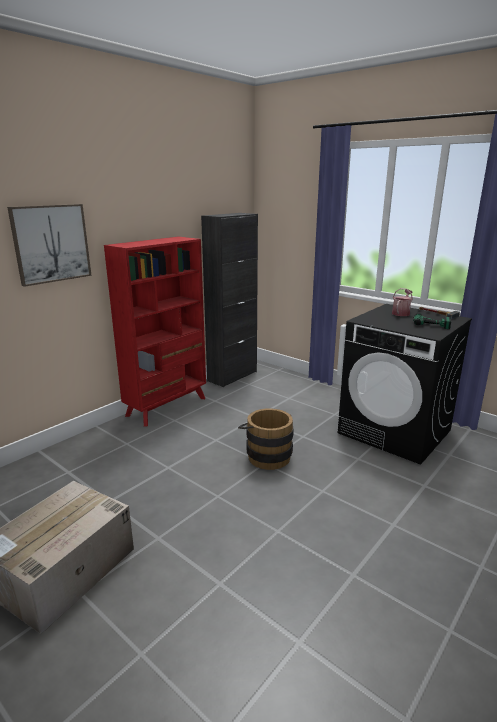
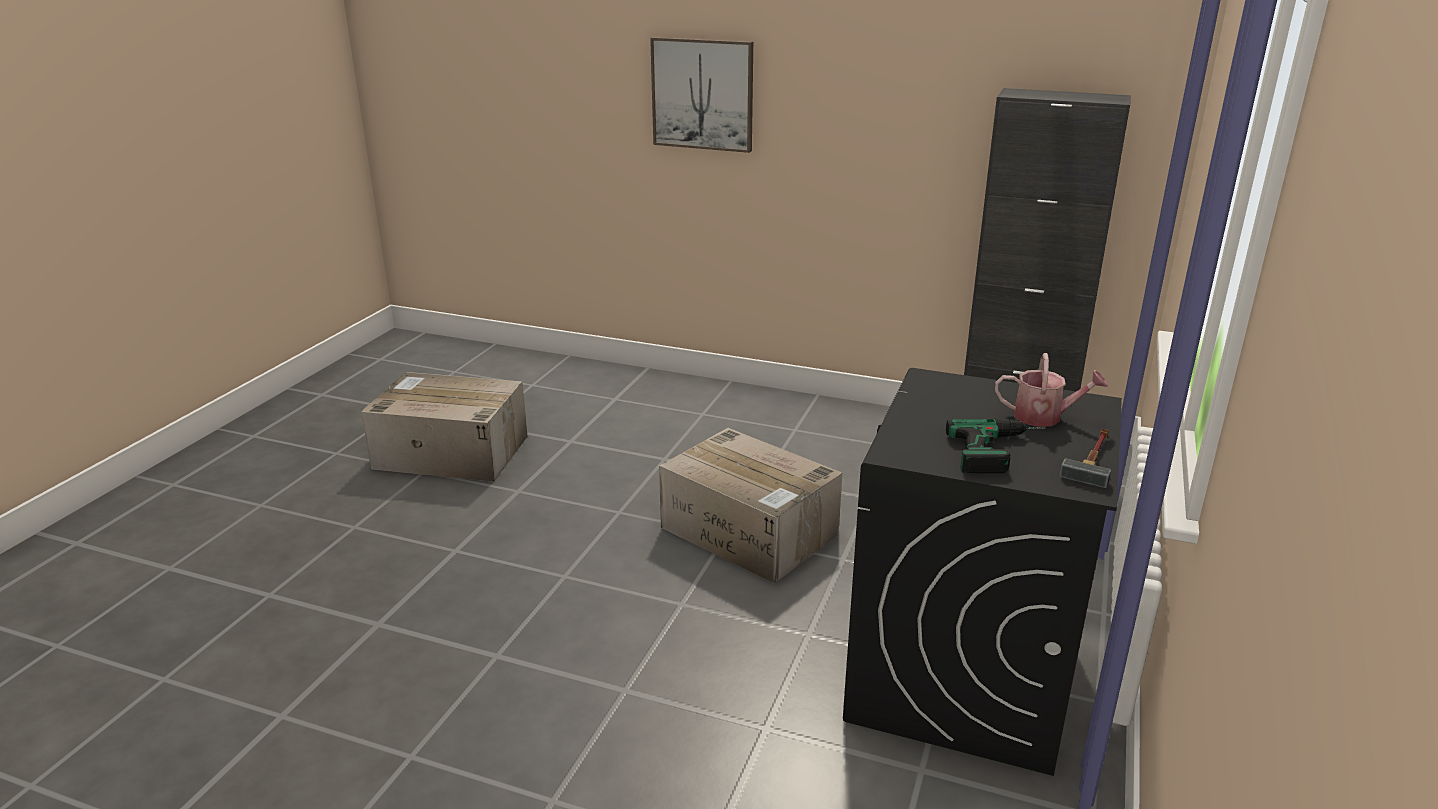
camera: 70 degrees right, 5 degrees up
red bookcase [104,236,206,427] -> none
brown bucket [238,408,294,470] -> cardboard box [659,428,842,583]

